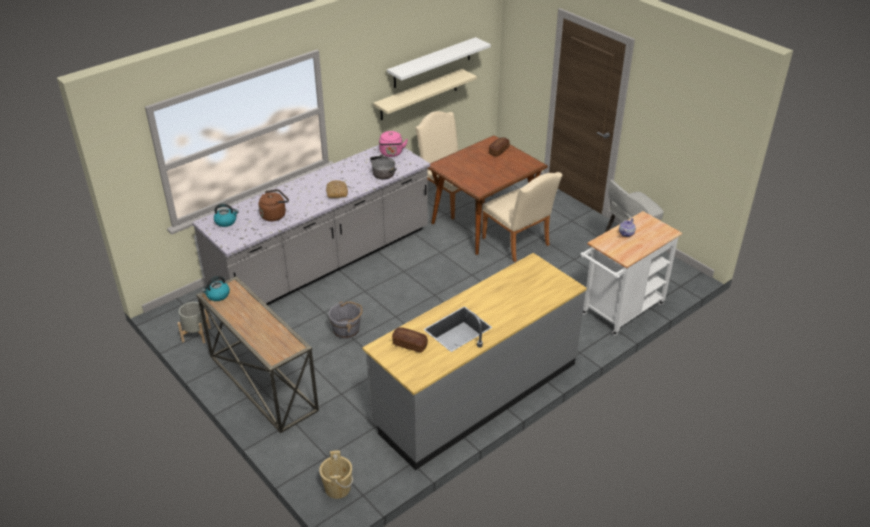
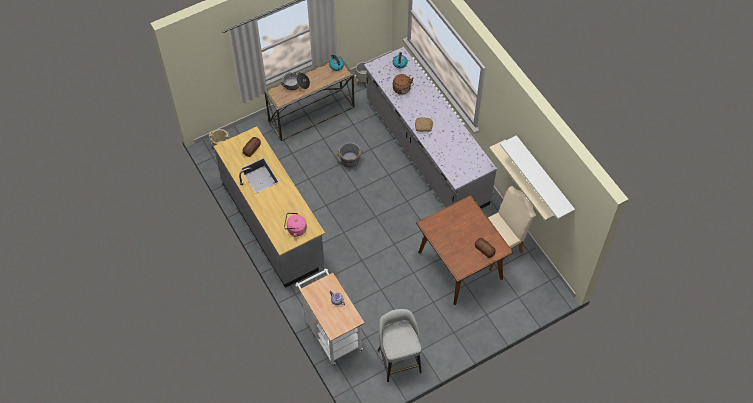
camera: 100 degrees right, 20 degrees up
cooking pot [370,155,397,180] -> cooking pot moved to [281,72,310,90]
pink kettle [379,131,408,157] -> pink kettle moved to [284,213,307,237]
beige chair [482,172,562,262] -> none

